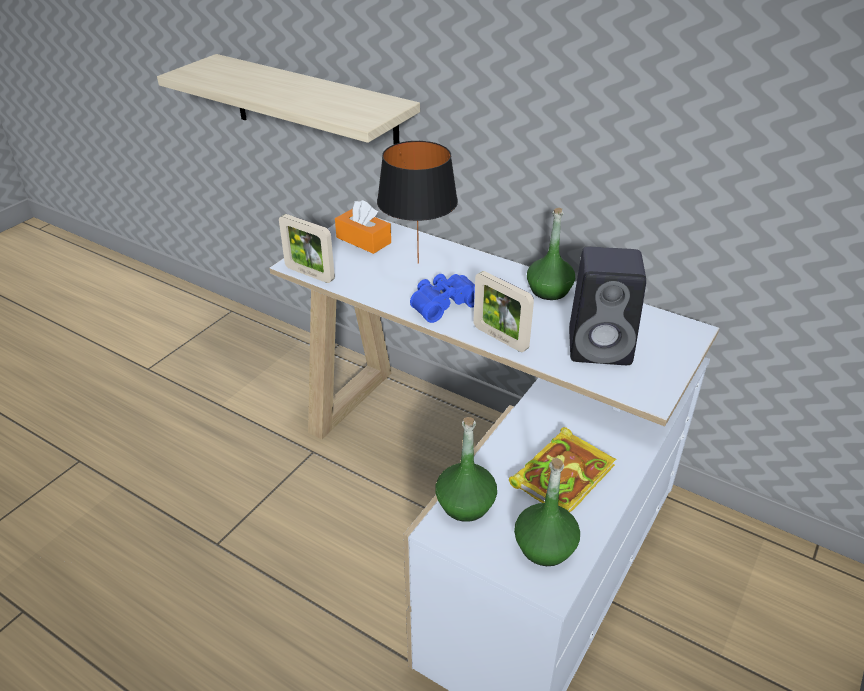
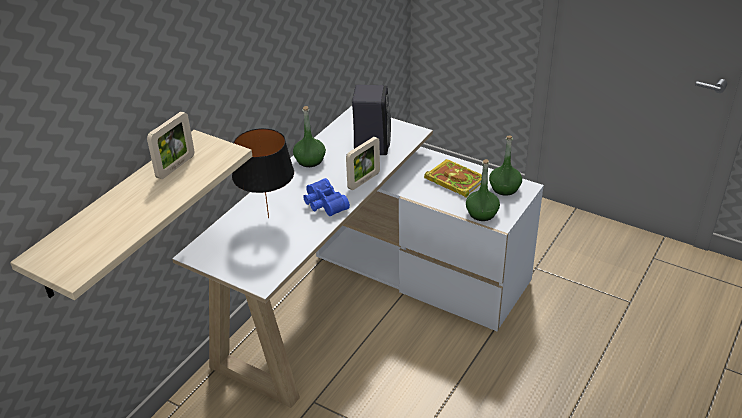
camera: 90 degrees left, 0 degrees up
picture frame [279,214,335,283] -> picture frame moved to [147,112,194,179]
orange tissue box [335,200,391,254] -> none

